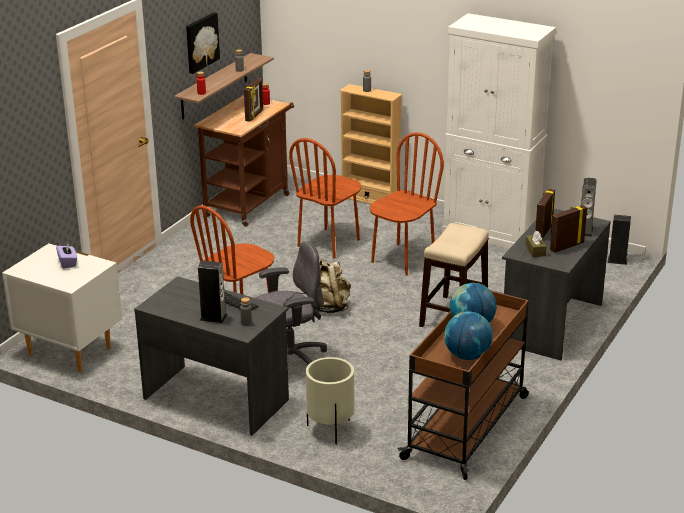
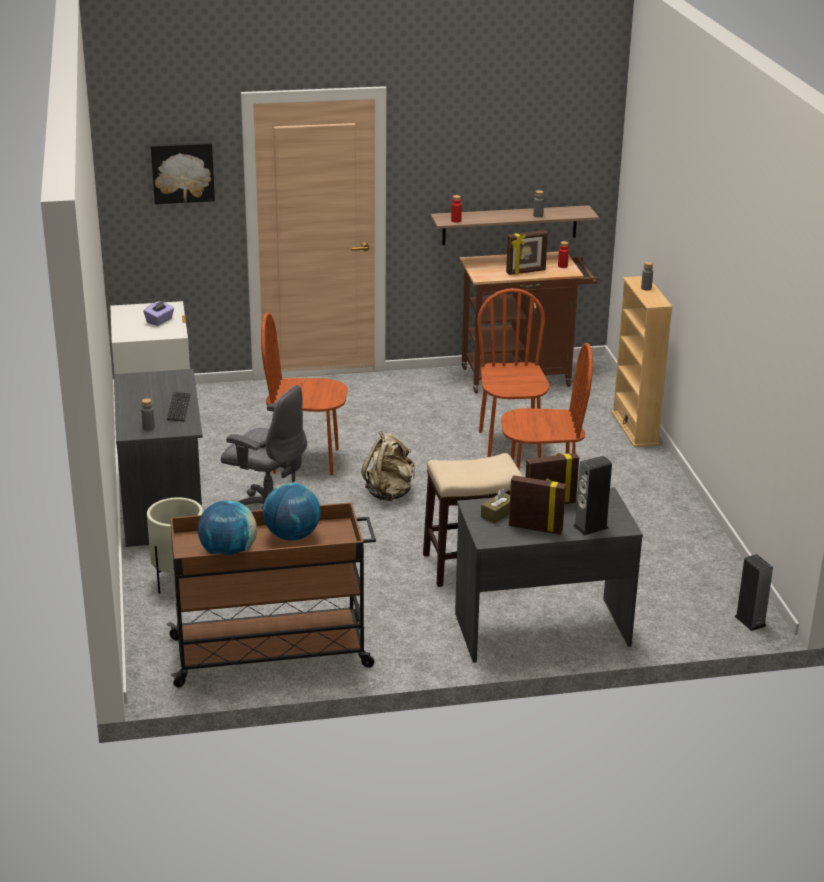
camera: 50 degrees right, 0 degrees up
picture [186,12,220,74] -> picture moved to [151,142,215,204]
speaker [198,260,227,323] -> none
brown chair [289,138,361,259] -> brown chair turned 90 degrees clockwise [477,288,549,458]
white cabinet [442,13,556,249] -> none

